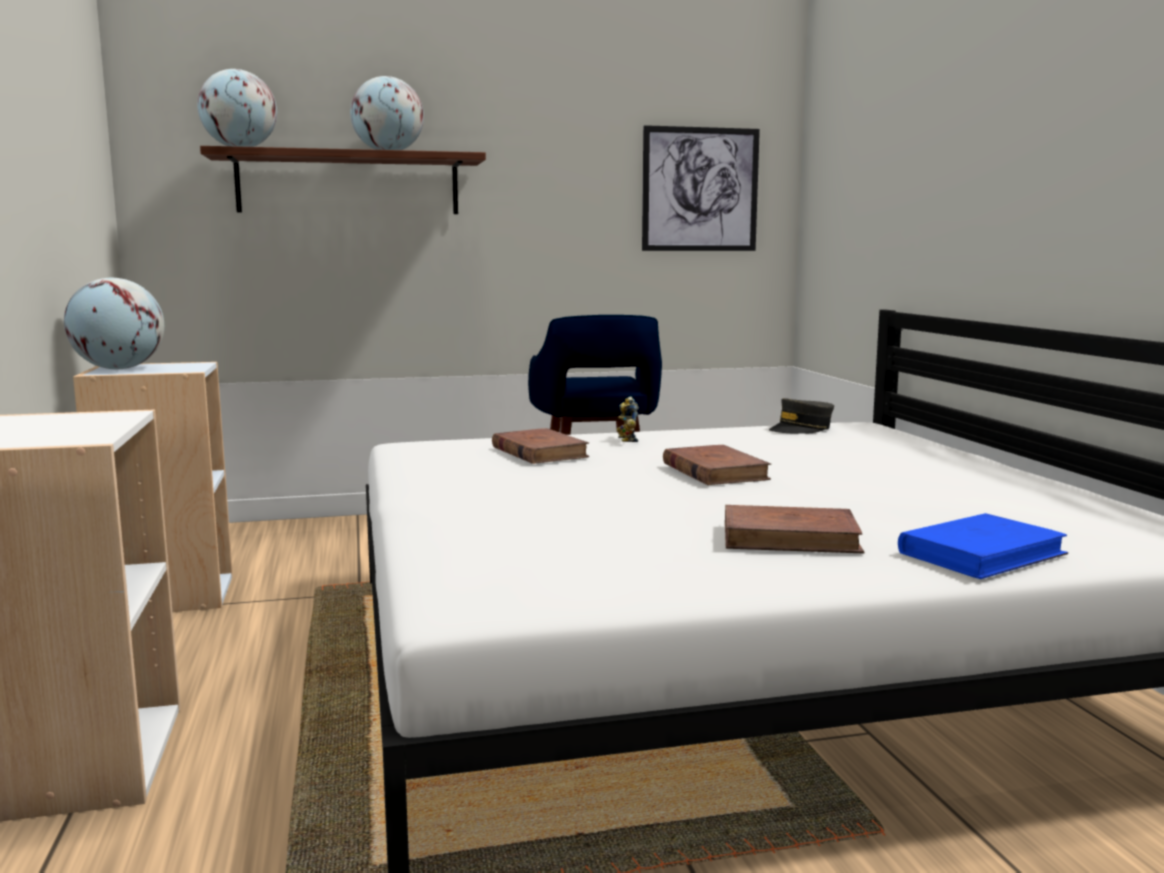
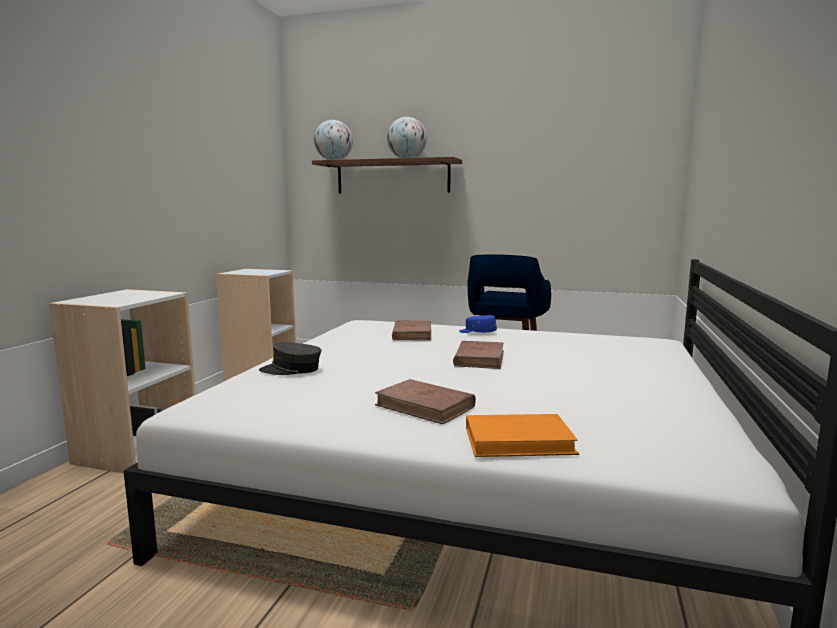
camera: 30 degrees right, 0 degrees up
globe [64,277,164,369] -> none
toy robot [616,397,639,442] -> blue cap [459,315,497,333]
picture [642,125,760,251] -> none
grey cap [769,398,834,434] -> grey cap moved to [259,342,322,375]
blue book [898,513,1068,579] -> orange book [466,414,579,457]

